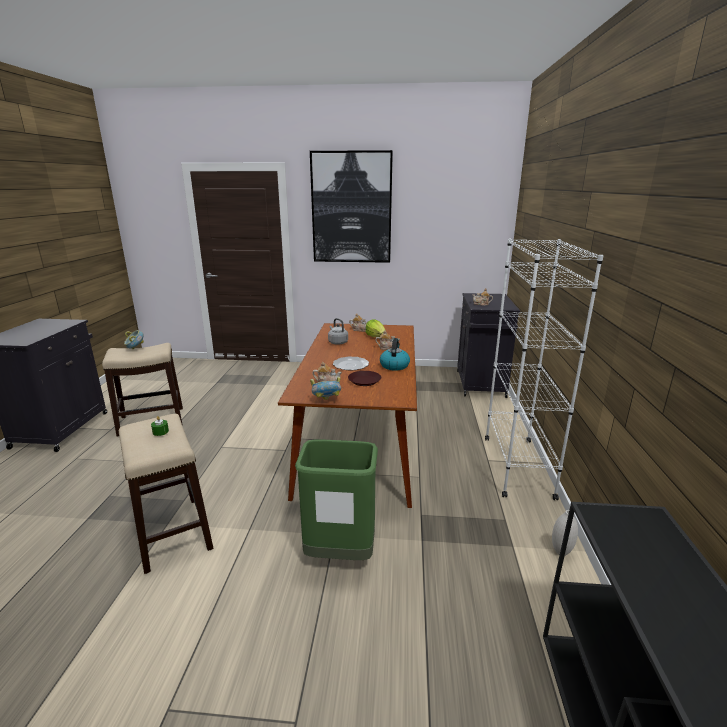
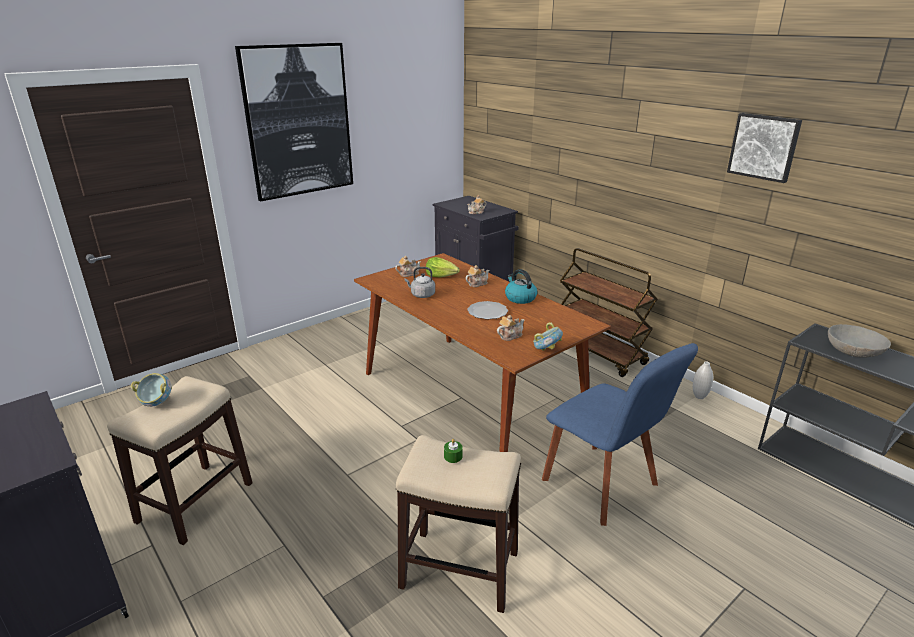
camera: 45 degrees left, 5 degrees up
green trash can [295,439,378,560] -> blue chair [542,343,698,526]
brown plate [348,371,381,386] -> none
white bookcase [485,239,603,500] -> brown cart [560,248,658,377]
none -> picture [727,113,802,183]
none -> grey bowl [828,324,891,357]

